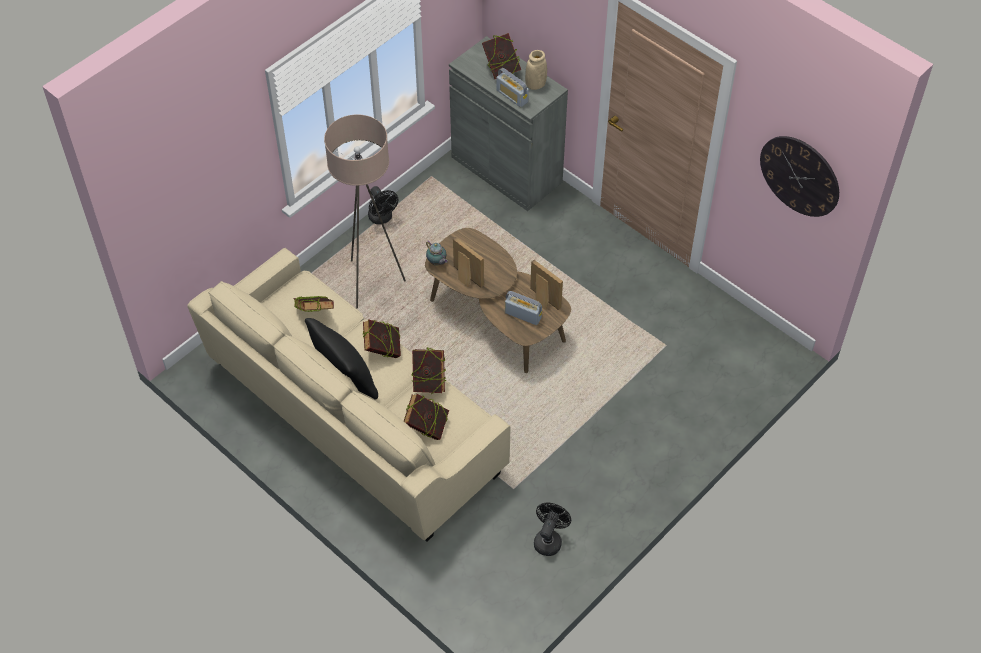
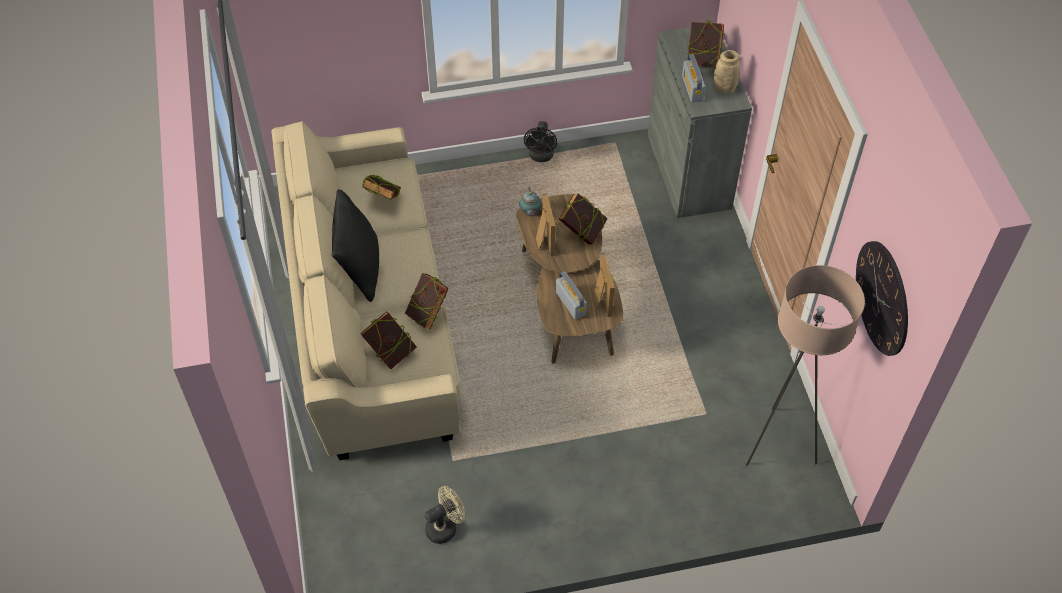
camera: 35 degrees right, 0 degrees up
beige floor lamp [324,114,406,309] -> beige floor lamp moved to [746,265,865,466]
book [363,319,401,358] -> book moved to [559,194,608,245]
black fan [534,503,571,556] -> beige fan [425,486,465,544]

